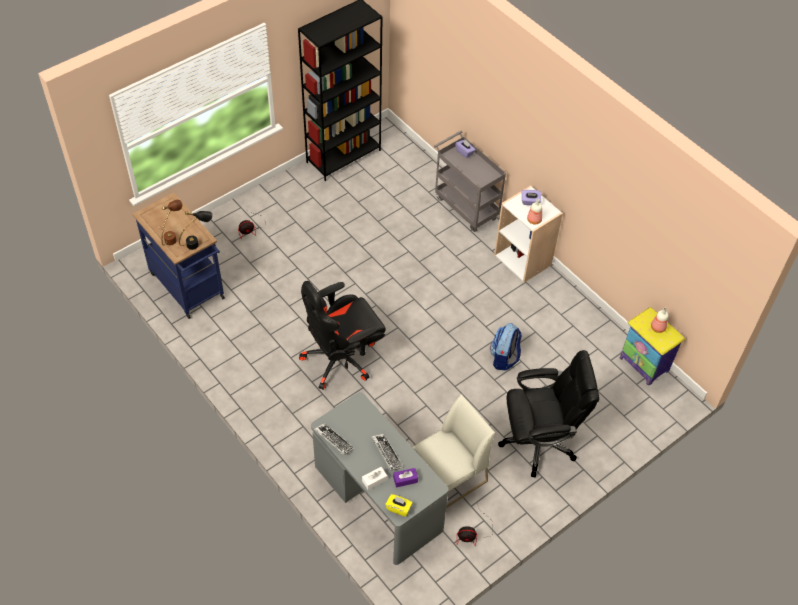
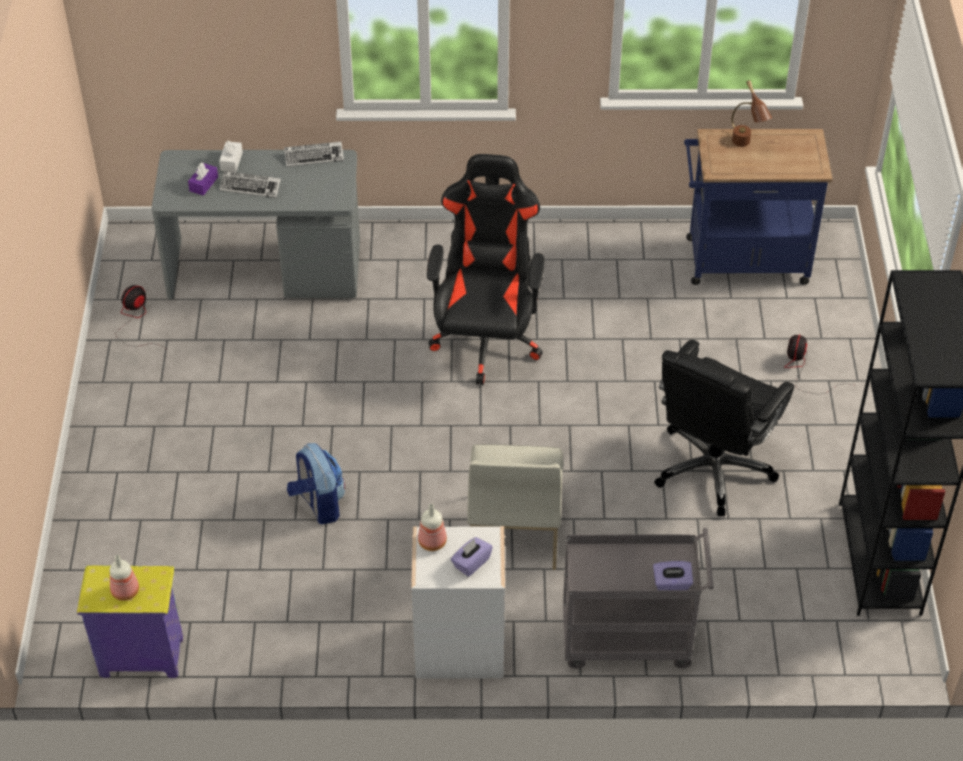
camera: 130 degrees right, 5 degrees down
black table lamp [179,211,213,250] -> none
yellow tissue box [385,494,412,516] -> none
white chair [412,394,495,508] -> white chair moved to [467,444,563,570]
black office chair [498,350,600,477] -> black office chair moved to [654,340,794,516]

